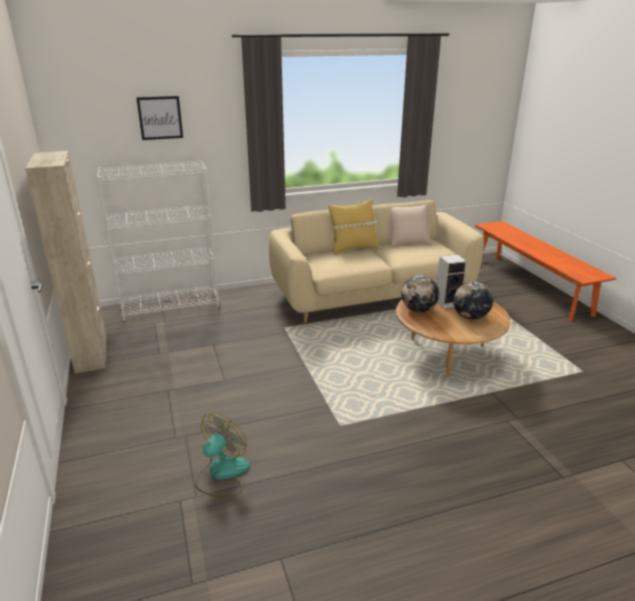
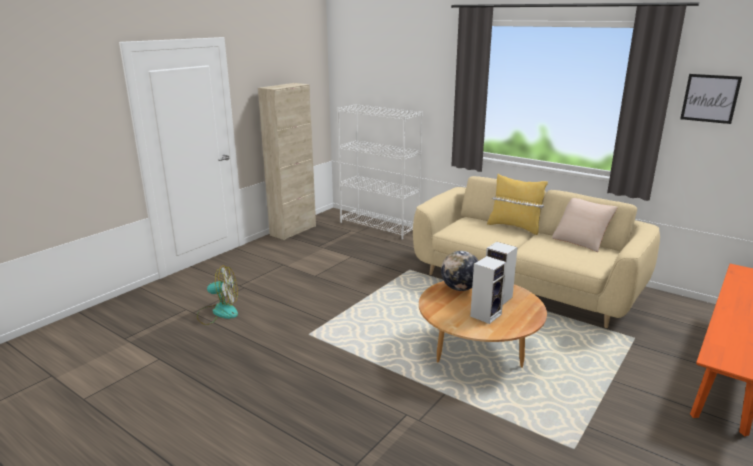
camera: 55 degrees right, 5 degrees down
picture [136,96,183,140] -> picture moved to [680,74,742,124]
globe [453,281,493,320] -> speaker [470,256,507,324]

